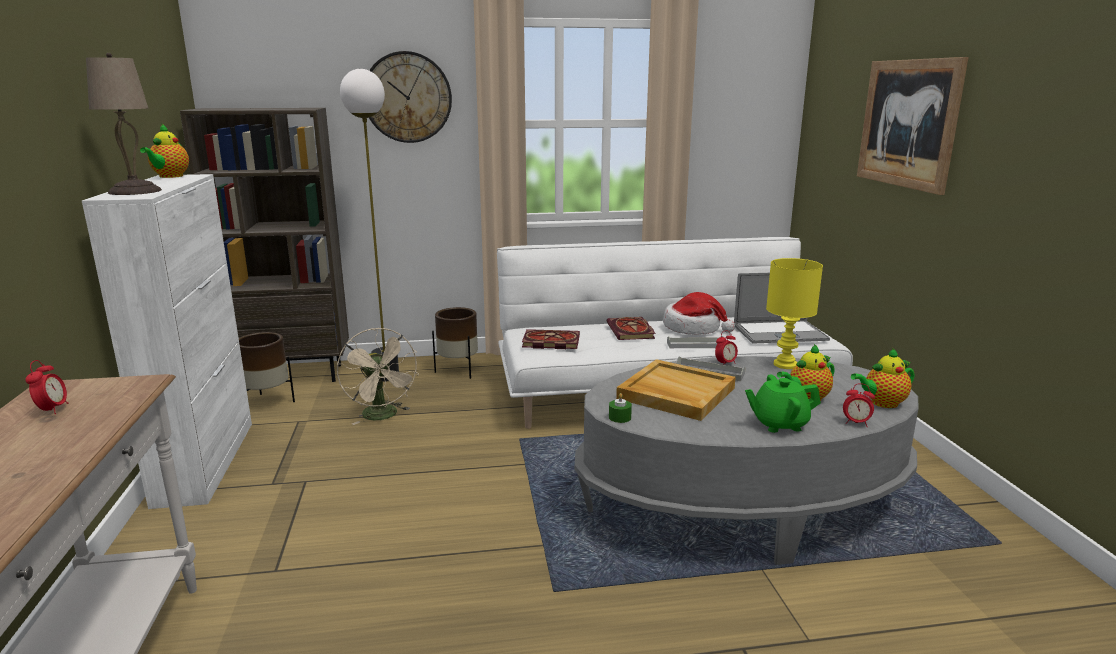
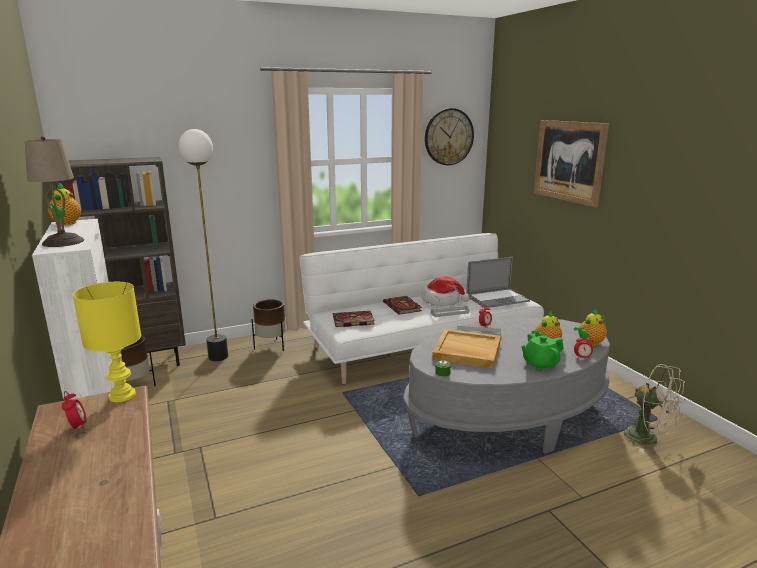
camera: 15 degrees left, 0 degrees up
beige fan [337,328,419,425] -> beige fan moved to [624,364,685,453]
wall clock [369,51,452,143] -> wall clock moved to [425,108,474,165]
yellow table lamp [766,258,823,369] -> yellow table lamp moved to [73,282,141,402]

